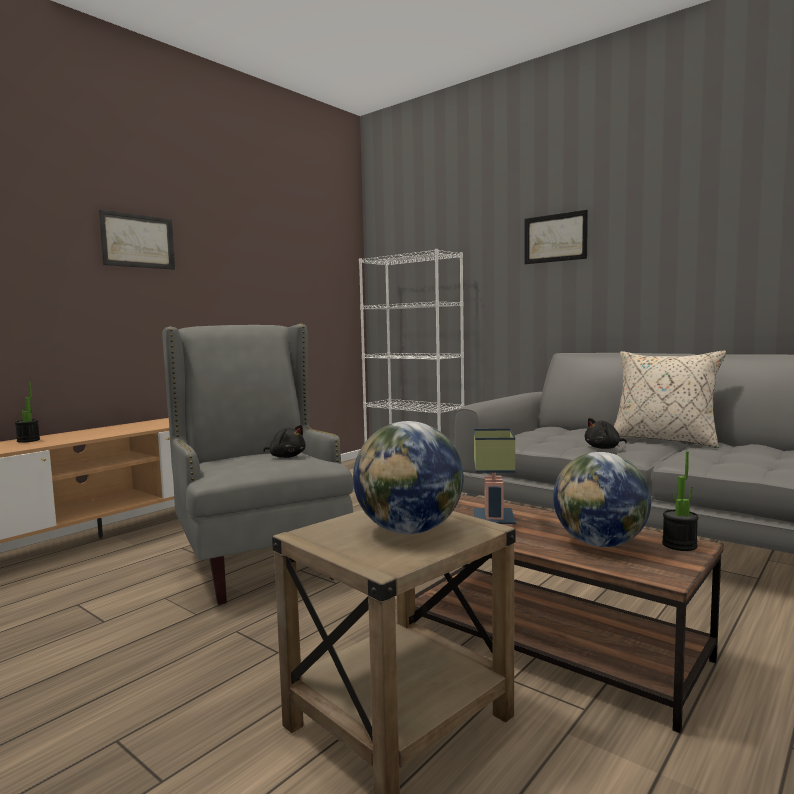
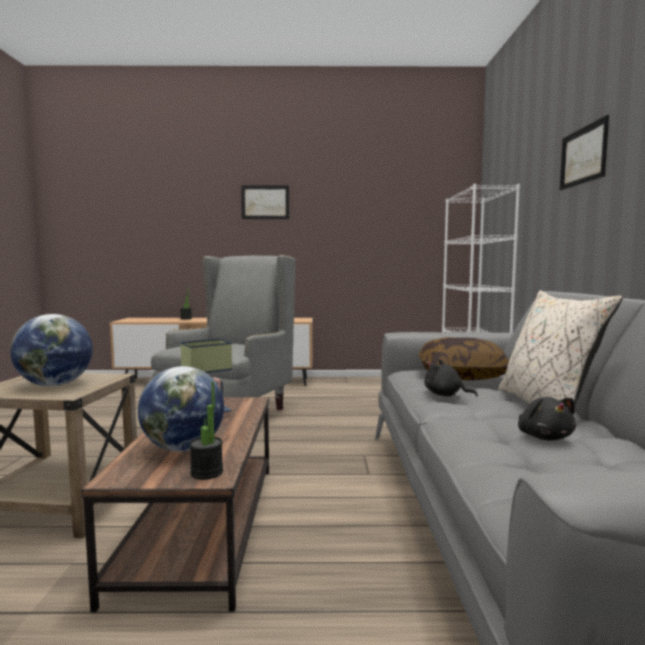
camera: 50 degrees right, 0 degrees up
black plush toy [263,425,306,458] -> black plush toy moved to [518,397,576,441]
none -> pillow [418,337,509,380]

